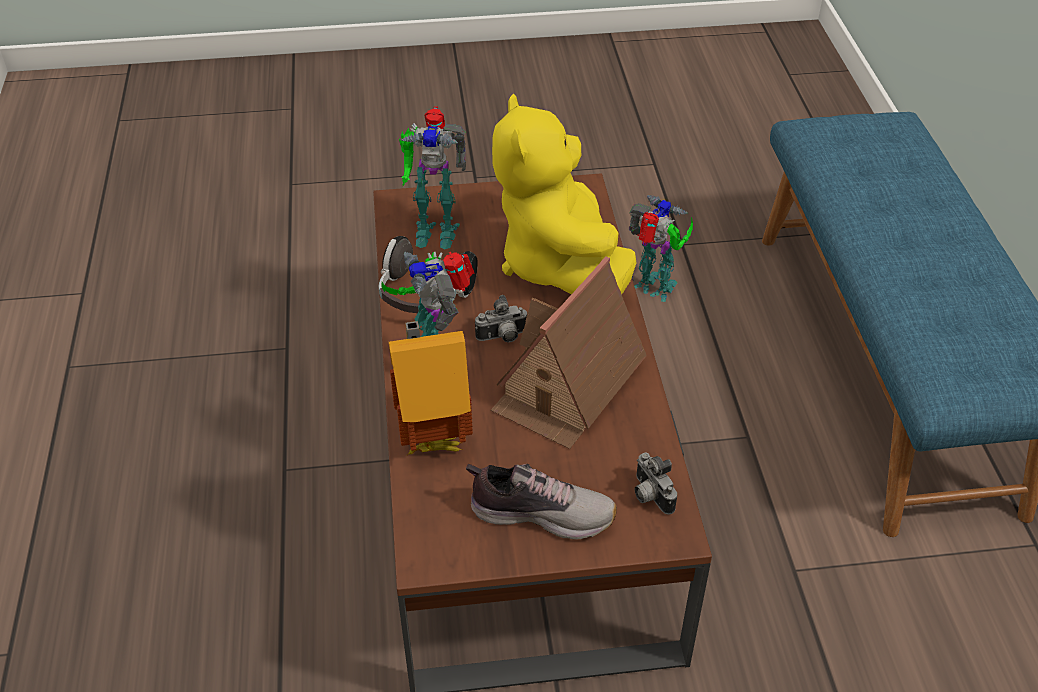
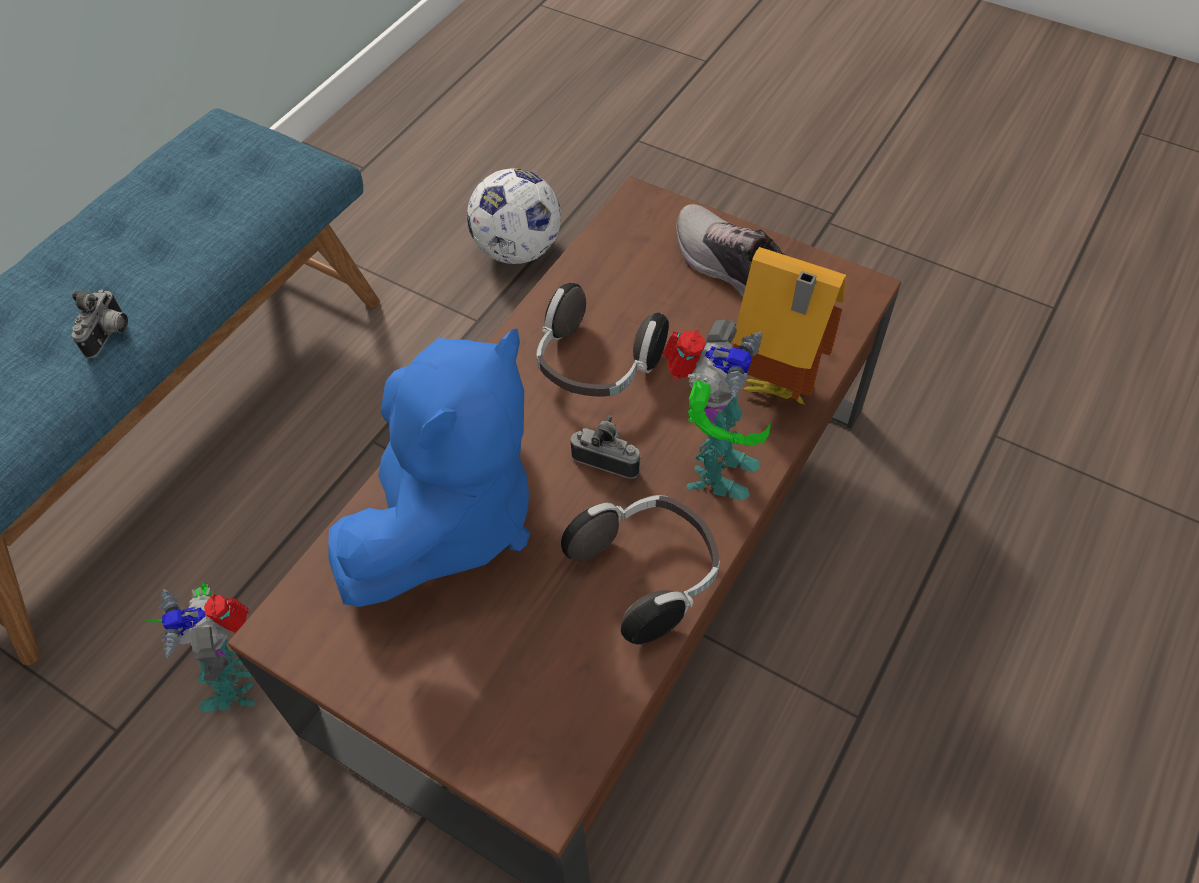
camera: 140 degrees left, 10 degrees up
toy robot [399,106,466,249] -> none
toy house [491,256,647,449] -> headphones [536,283,669,397]
yellow plush toy [492,93,636,294] -> blue plush toy [328,328,531,607]
camera [635,452,677,515] -> camera moved to [72,289,128,358]
none -> football [467,168,561,264]

